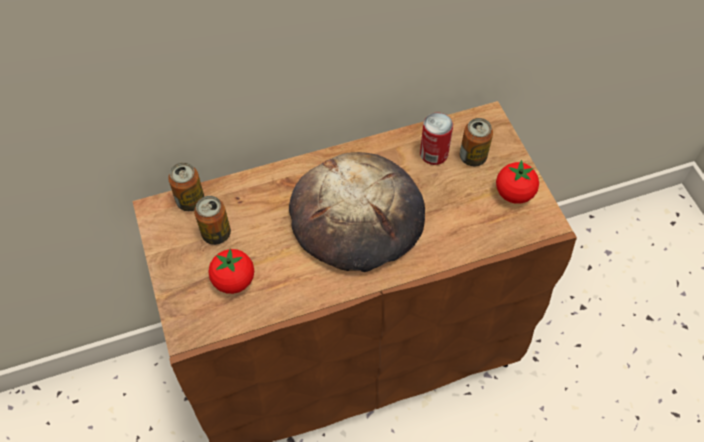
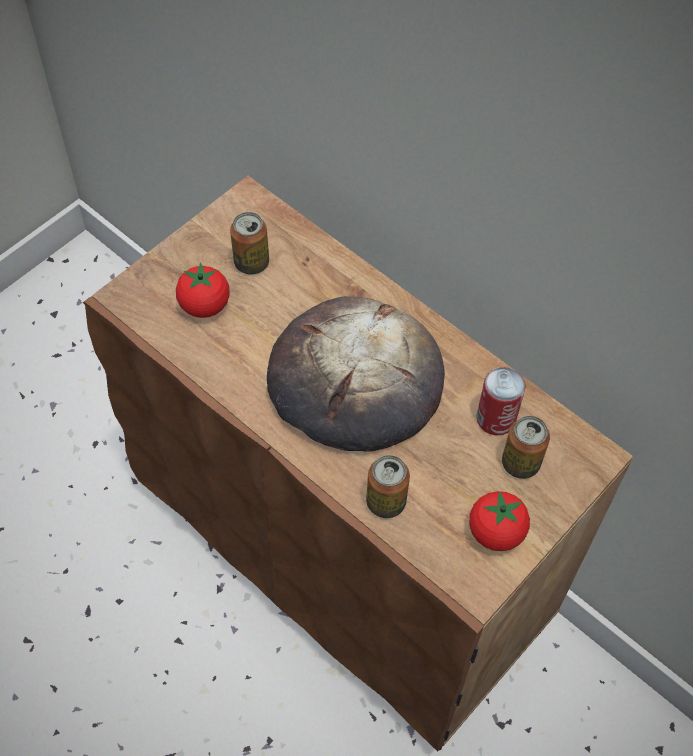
camera: 60 degrees right, 0 degrees up
can [168,162,204,211] -> can moved to [366,455,410,518]

